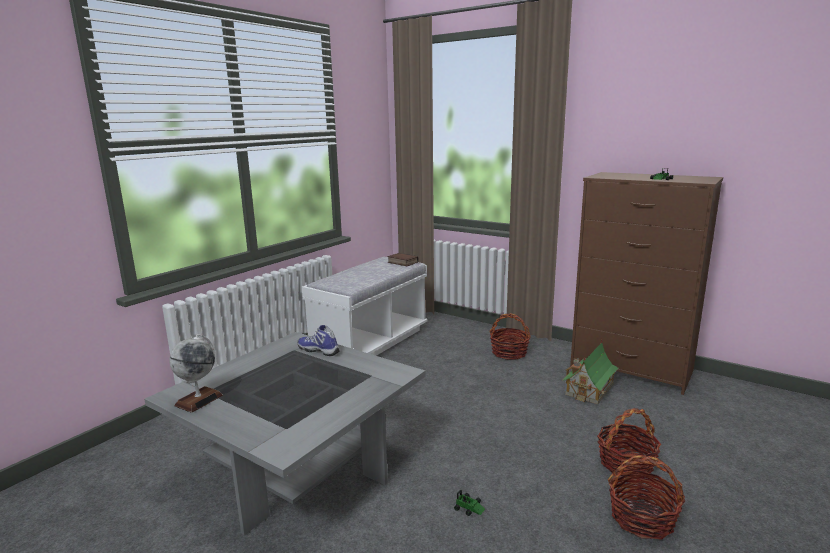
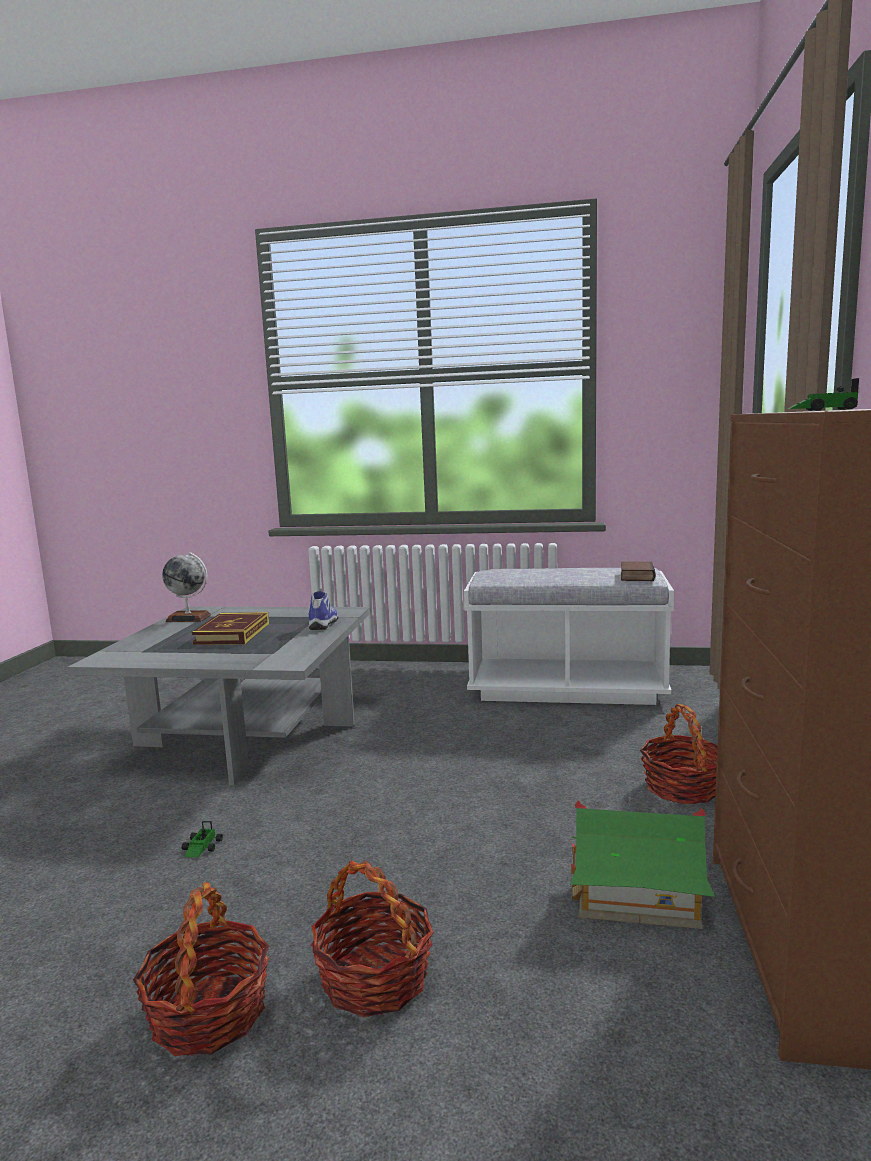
camera: 65 degrees right, 5 degrees down
none -> book [191,612,269,645]

